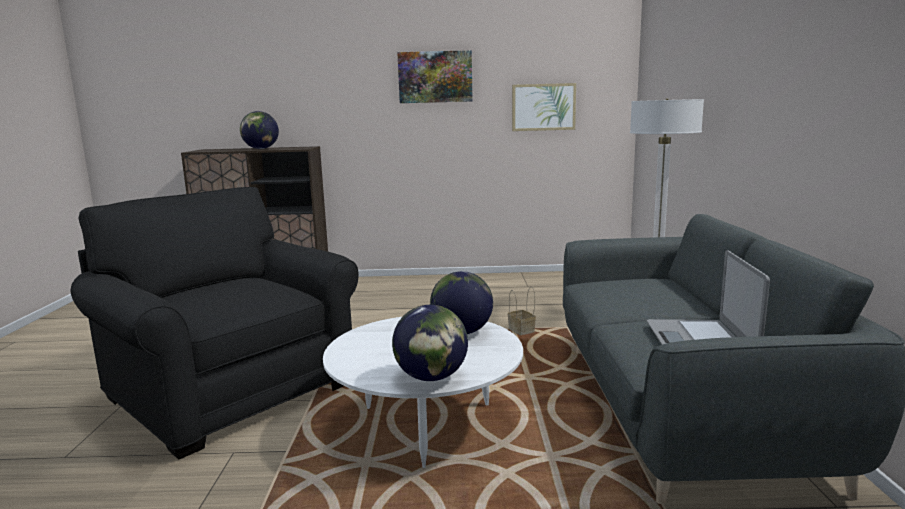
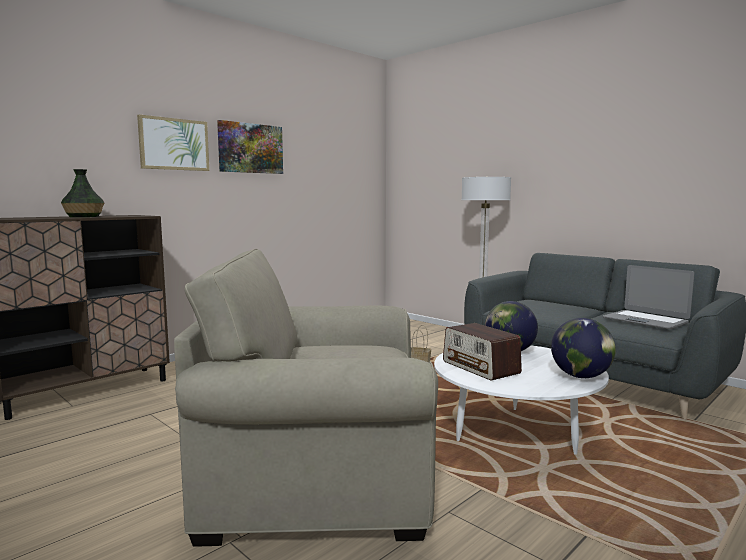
camera: 45 degrees left, 5 degrees down
black armchair [70,187,358,459] -> beige armchair [174,249,438,547]
globe [240,111,279,149] -> vase [61,169,104,217]
picture [512,83,576,131] -> picture moved to [137,115,209,171]
none -> radio [443,323,522,380]

